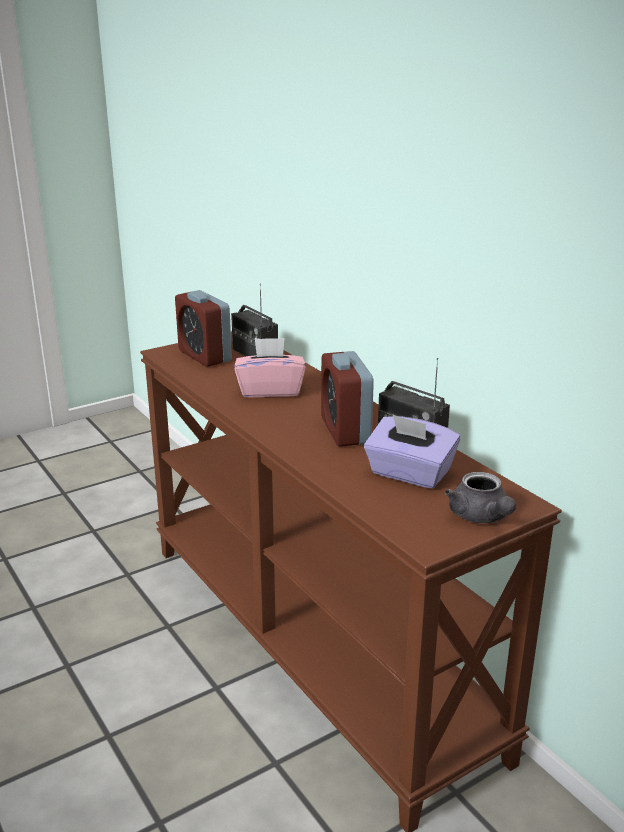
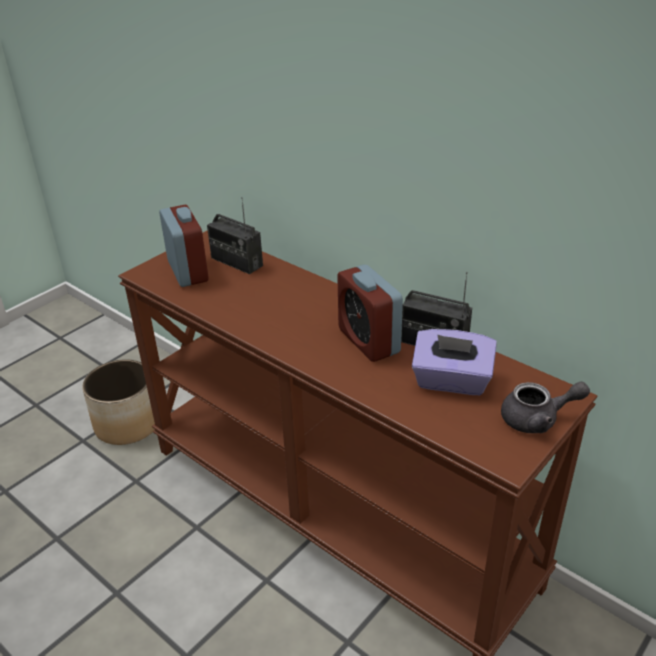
camera: 15 degrees left, 10 degrees up
alarm clock [175,290,232,367] -> alarm clock turned 150 degrees counterclockwise [159,205,209,287]
pink tissue box [234,338,306,398] -> none
grey teapot [445,472,516,523] -> grey teapot turned 60 degrees counterclockwise [501,382,590,433]
none -> planter [82,359,155,445]

